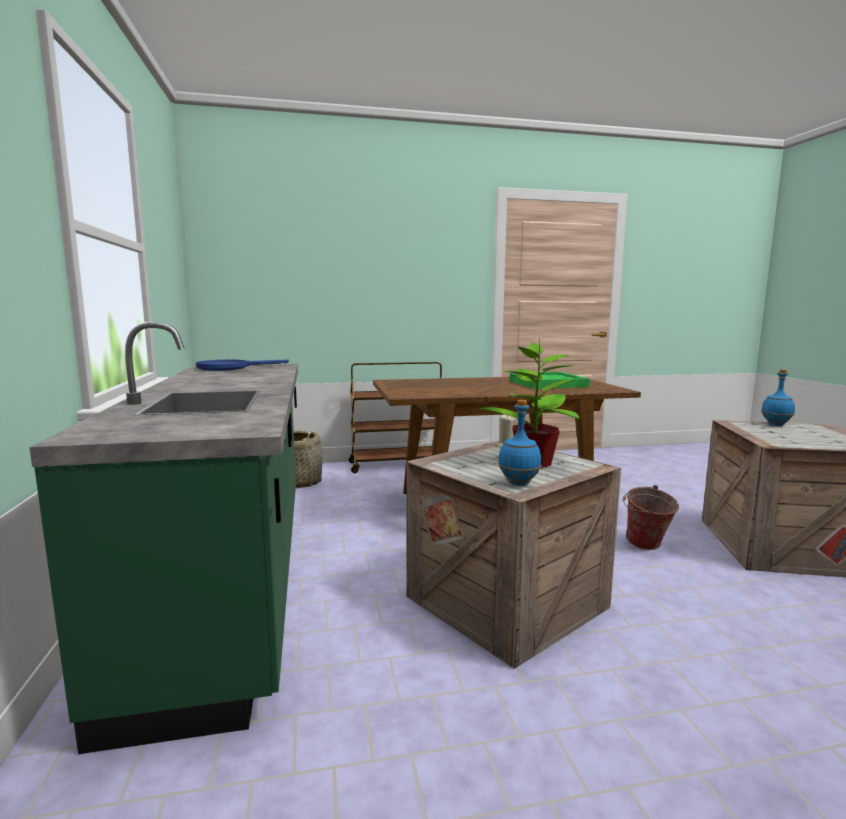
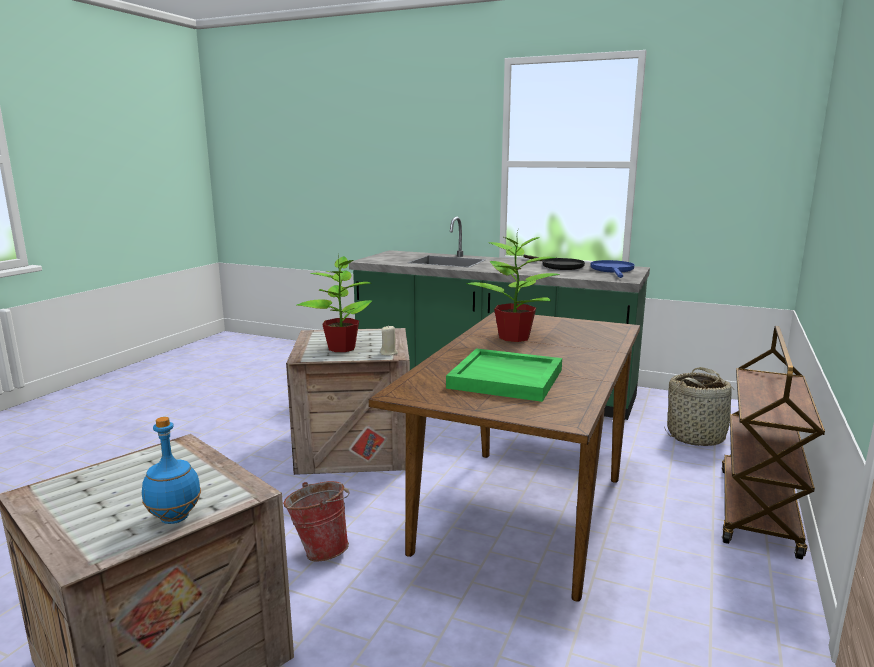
camera: 125 degrees right, 5 degrees up
blue bottle [498,400,541,486] -> none
none -> potted plant [466,229,561,342]
none -> black frying pan [523,255,585,270]

